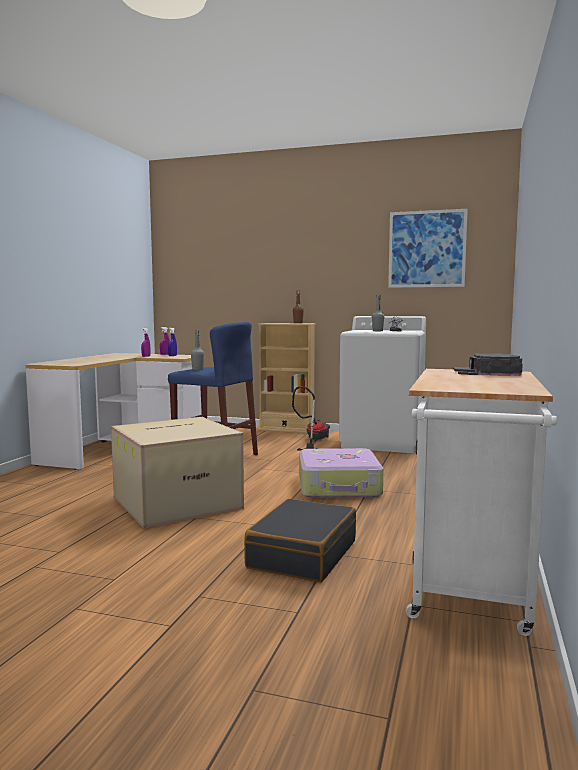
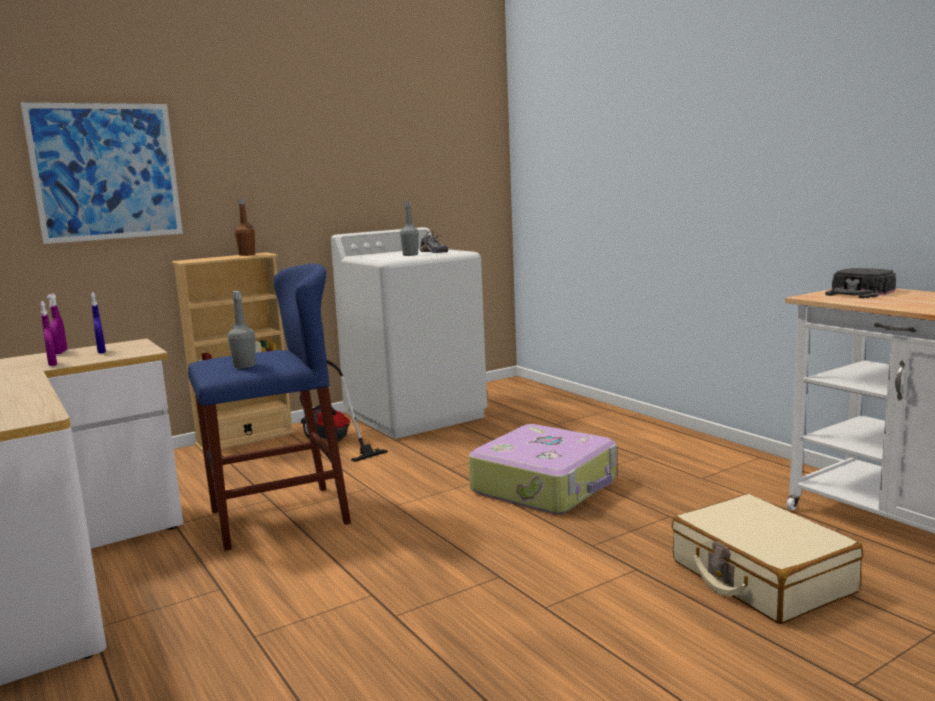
camera: 50 degrees left, 5 degrees up
cardboard box [111,417,244,528] -> none
black suitcase [244,499,356,582] -> beige suitcase [672,494,863,624]
picture [388,209,468,288] -> picture moved to [21,103,183,244]

